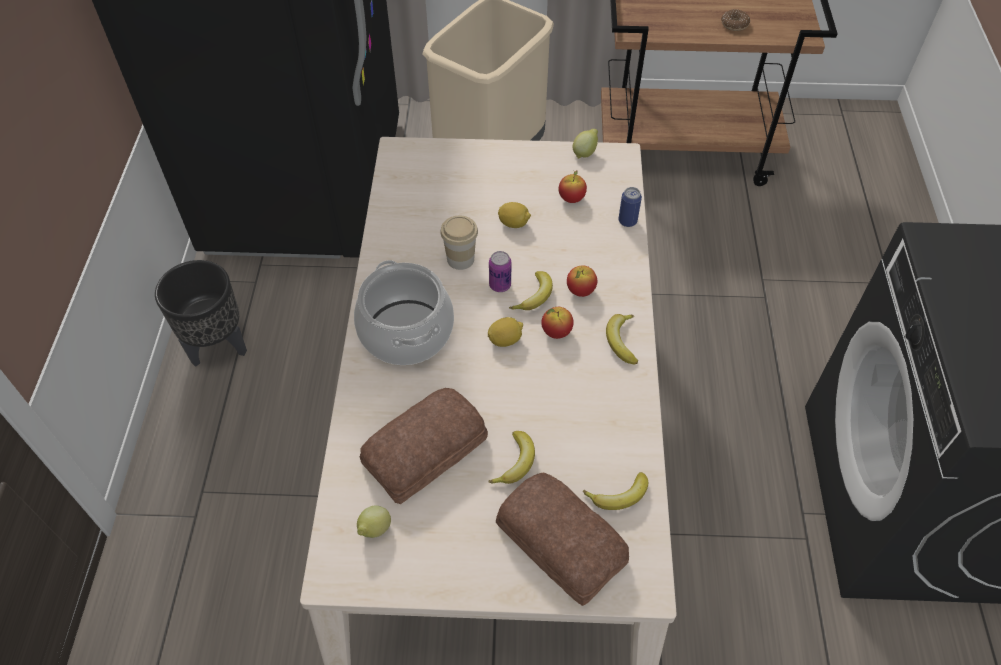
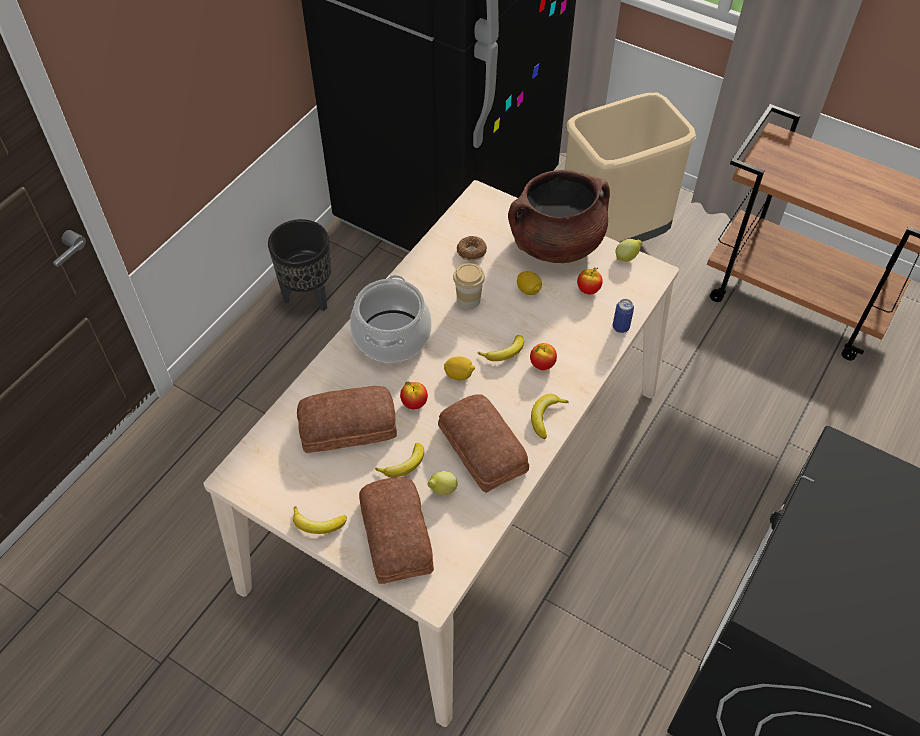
camera: 30 degrees right, 0 degrees up
lemon [357,505,391,538] -> lemon moved to [428,471,458,495]
can [489,251,512,292] -> none
apple [541,307,573,339] -> apple moved to [400,382,428,409]
banana [583,472,648,510] -> banana moved to [293,506,347,534]
donut [721,9,750,31] -> donut moved to [457,236,487,261]
none -> bread [438,394,529,493]
none -> brown cooking pot [508,170,610,263]

